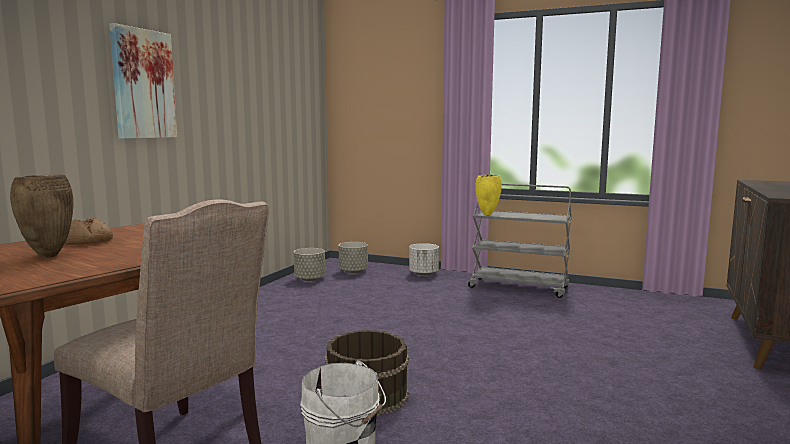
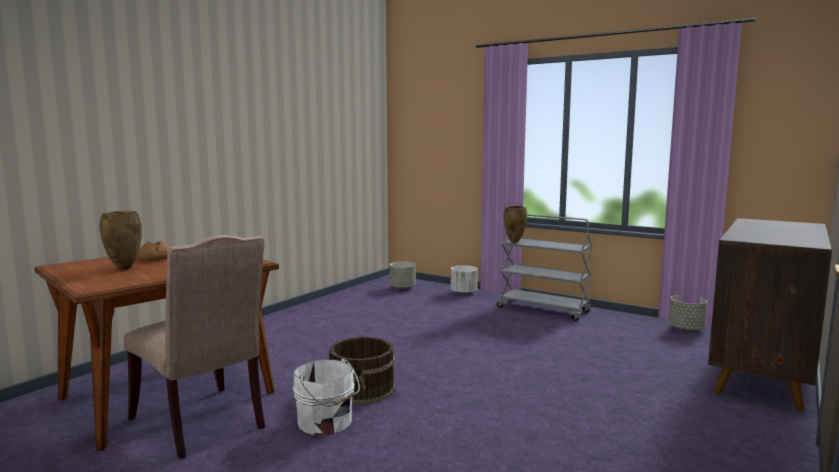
camera: 10 degrees right, 0 degrees up
picture [109,23,177,139] -> none
grey planter [294,248,325,281] -> grey planter moved to [669,295,707,332]
yellow vase [475,175,502,215] -> brown vase [504,206,527,243]

